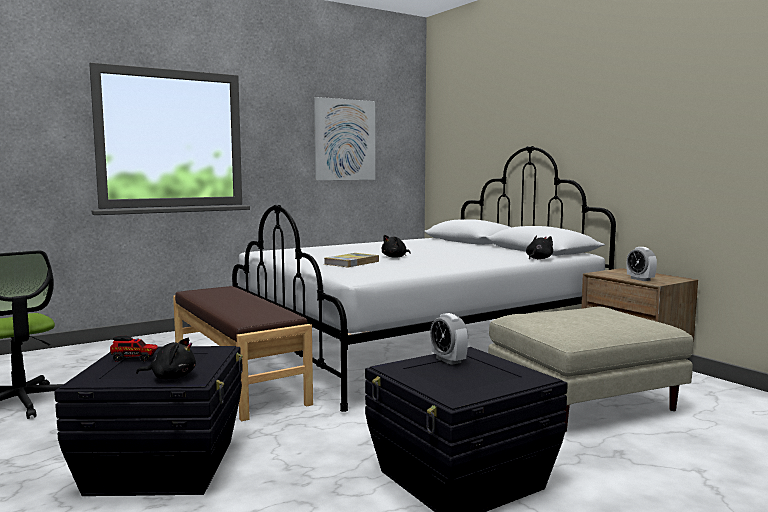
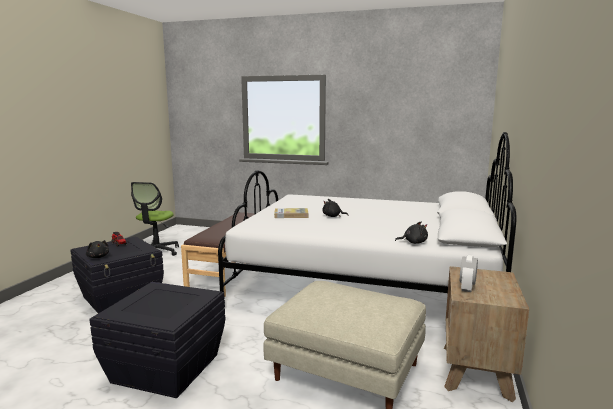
camera: 50 degrees right, 5 degrees up
picture [314,97,375,180] -> none
alarm clock [430,313,468,365] -> none

